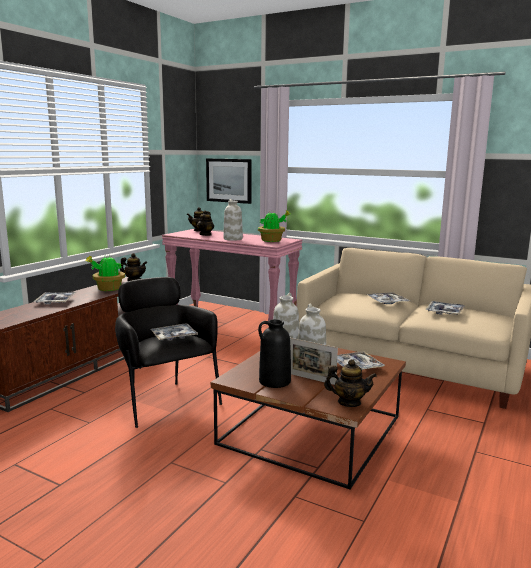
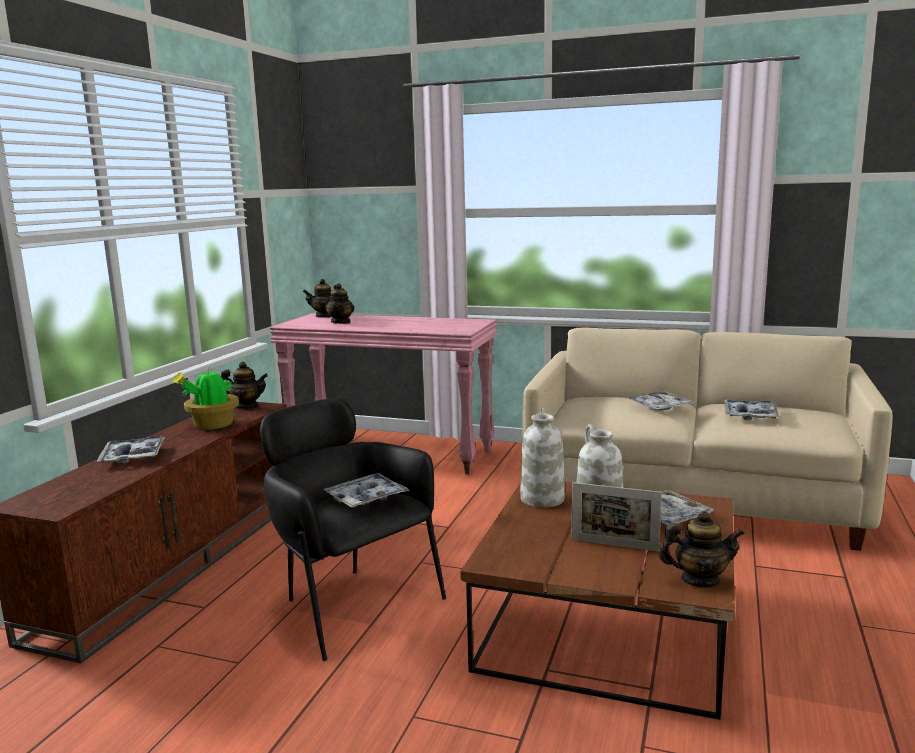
camera: 10 degrees left, 0 degrees up
picture [206,158,252,204] -> none
white vase [224,199,243,241] -> none
potted plant [258,210,291,242] -> none
black vase [258,319,291,388] -> none

